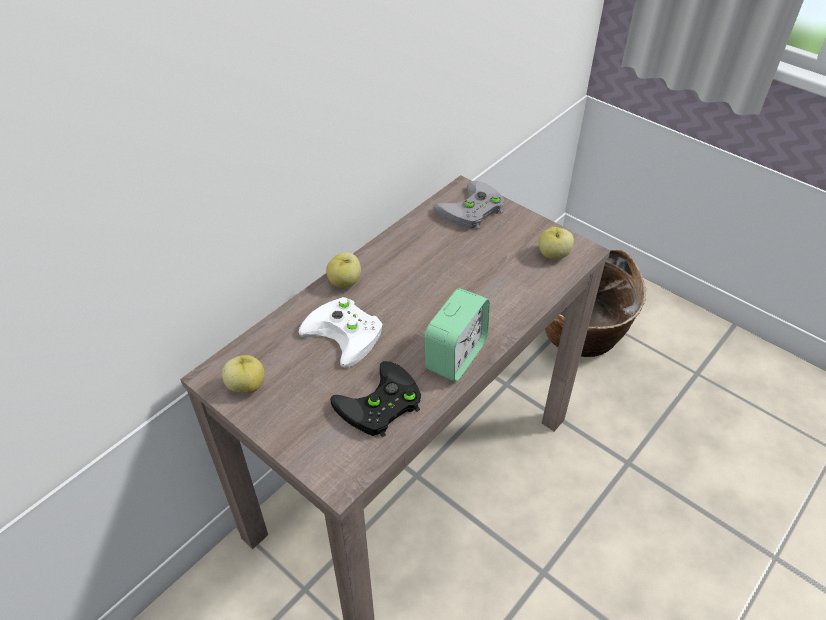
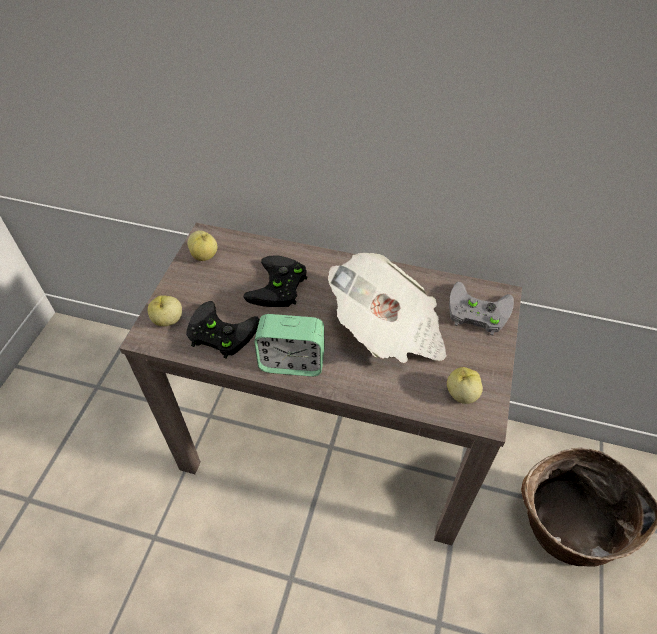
camera: 65 degrees right, 5 degrees up
white game controller [299,297,382,368] -> black game controller [244,255,307,307]
apple [326,252,361,288] -> apple moved to [148,295,182,326]
none -> newspaper [328,253,447,363]

